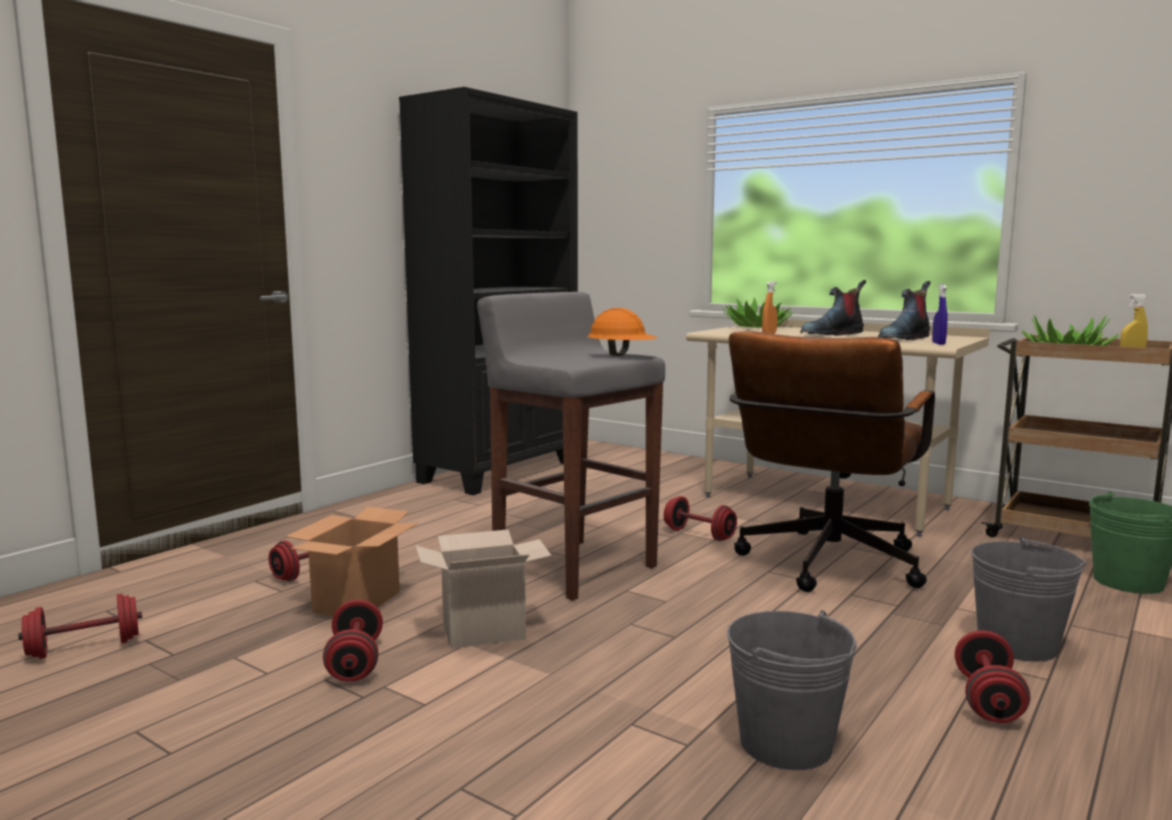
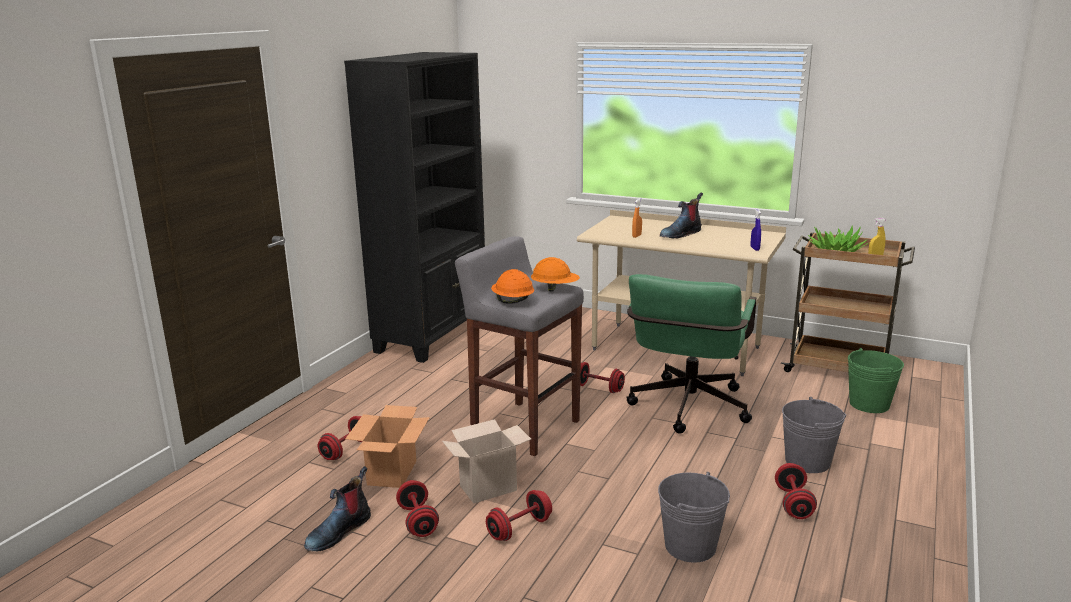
camera: 10 degrees left, 10 degrees up
red dumbbell [18,594,142,659] -> red dumbbell moved to [486,490,552,541]
potted plant [722,297,794,327] -> none
brown office chair [729,331,935,592] -> green office chair [626,274,756,434]
boot [878,281,930,340] -> boot moved to [304,466,371,551]
none -> orange hard hat [491,269,534,304]

